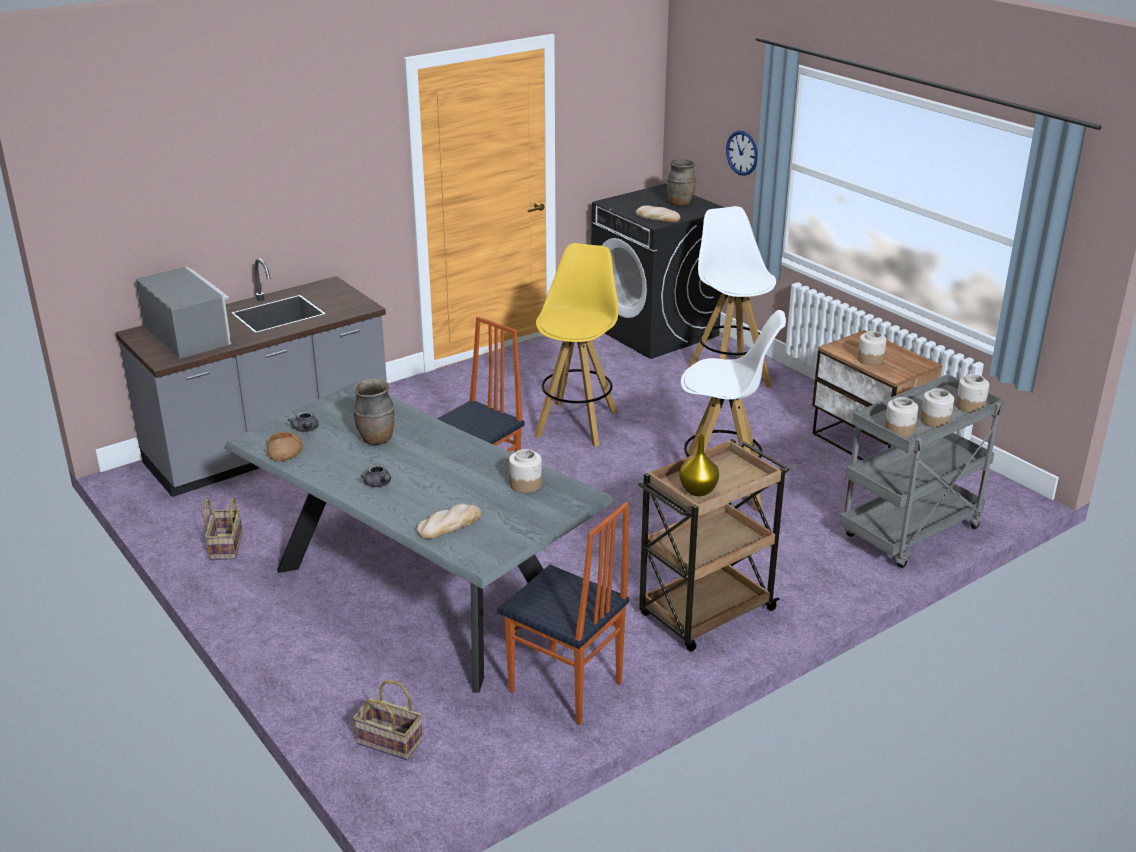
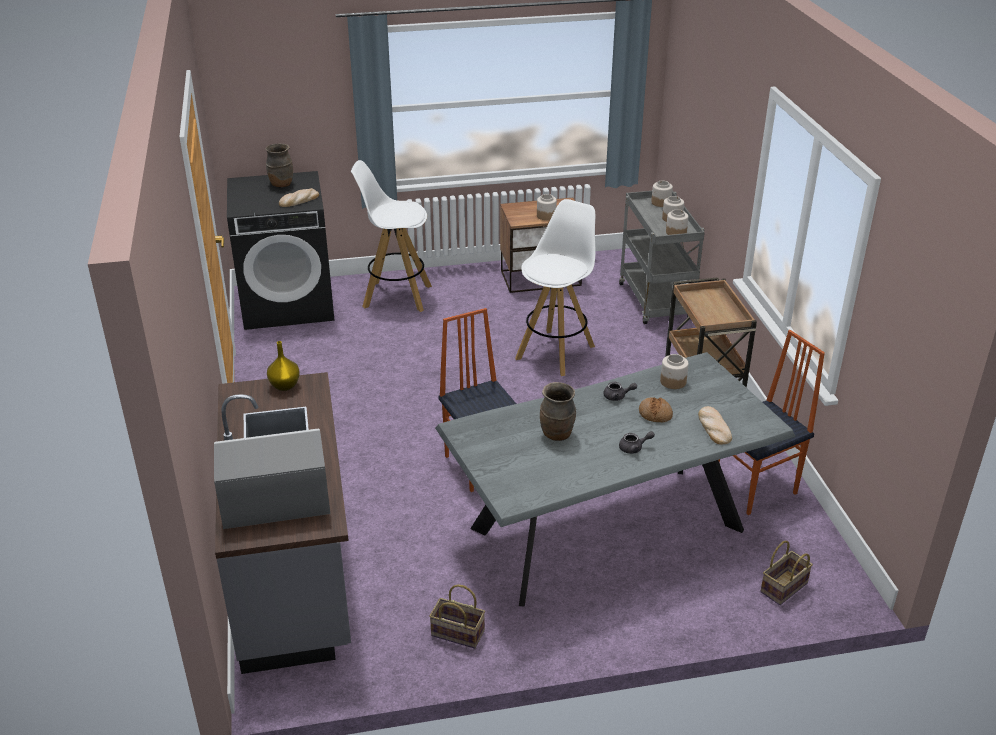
camera: 65 degrees left, 5 degrees up
bread [267,431,303,461] -> bread moved to [639,397,673,422]
grey teapot [288,411,319,432] -> grey teapot moved to [603,382,637,401]
yellow stool [534,243,618,447] -> none
yellow vase [679,434,719,496] -> yellow vase moved to [267,341,300,391]
wall clock [726,131,758,176] -> none

